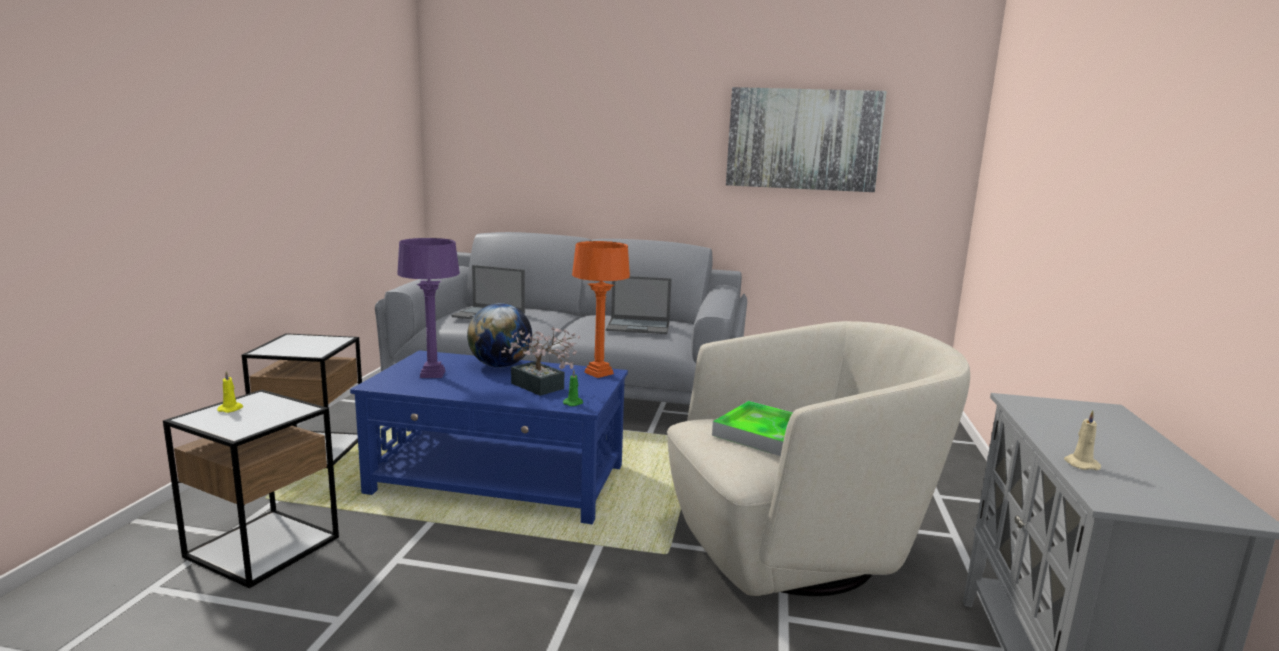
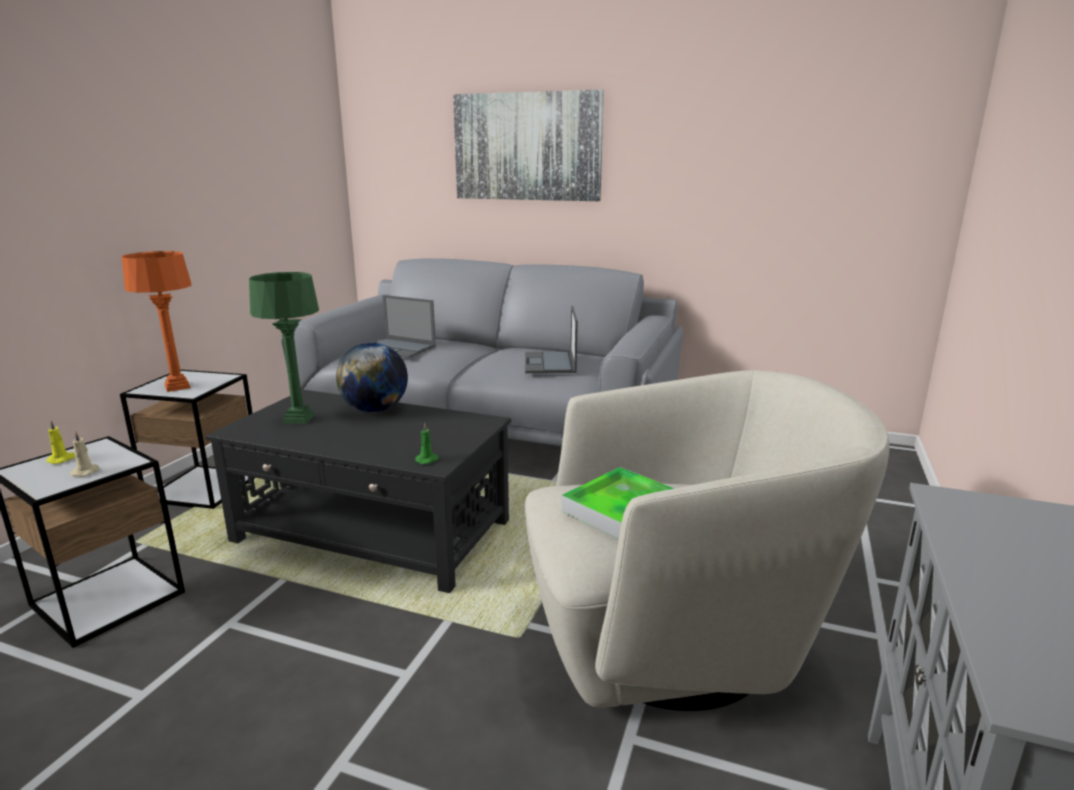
camera: 10 degrees right, 5 degrees up
blue coffee table [350,350,628,524] -> black coffee table [205,390,511,593]
purple table lamp [397,238,460,378] -> green table lamp [249,272,319,424]
potted plant [501,327,580,396] -> none
orange table lamp [572,241,630,378] -> orange table lamp moved to [122,251,192,392]
laptop [606,276,672,334] -> laptop turned 75 degrees clockwise [525,306,578,373]
picture [726,87,887,192] -> picture moved to [453,90,604,201]
beige candle [1064,410,1101,470] -> beige candle moved to [70,432,100,477]

